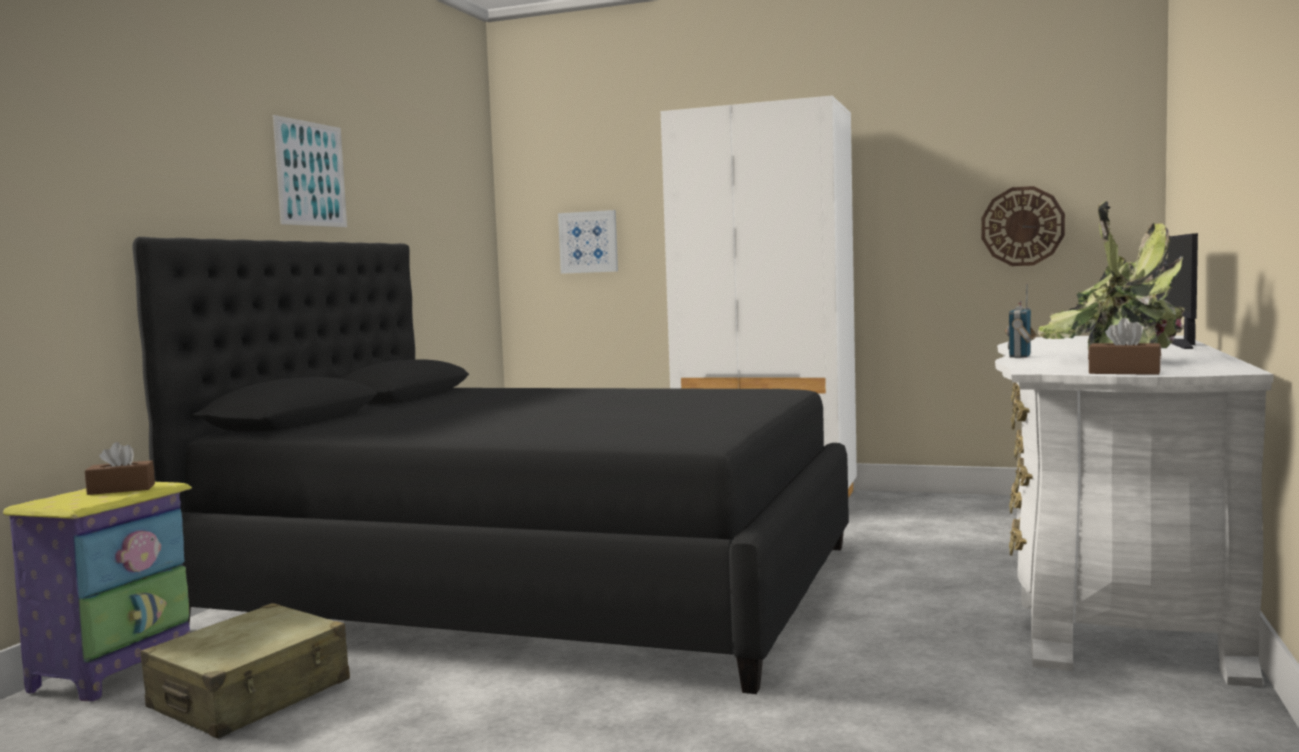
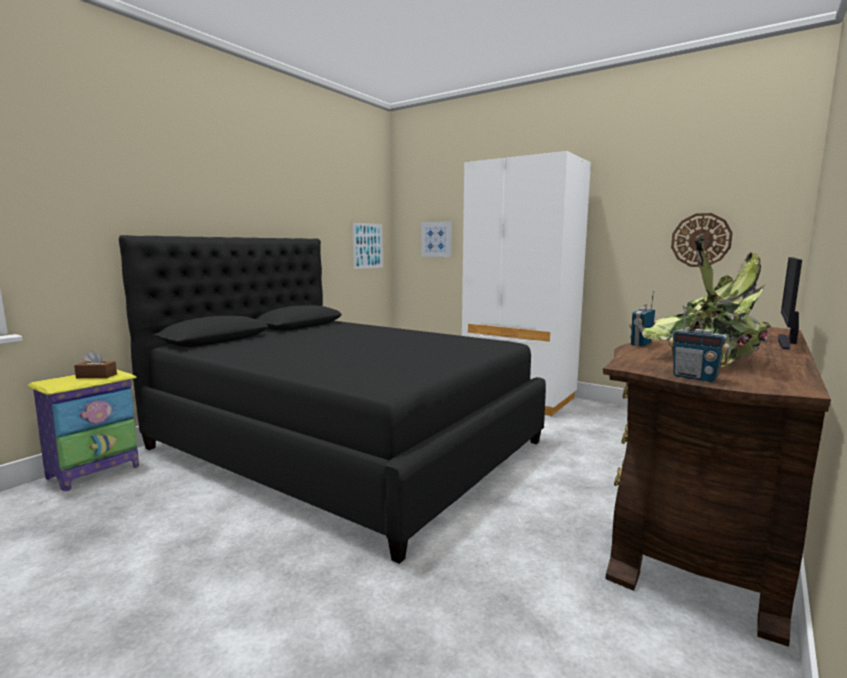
camera: 15 degrees right, 5 degrees up
beige suitcase [140,603,350,738] -> none
picture [273,115,347,227] -> picture moved to [352,223,383,269]
white dresser [995,335,1274,687] -> brown dresser [603,327,831,647]
brown tissue box [1088,318,1161,375] -> radio [669,306,730,382]

